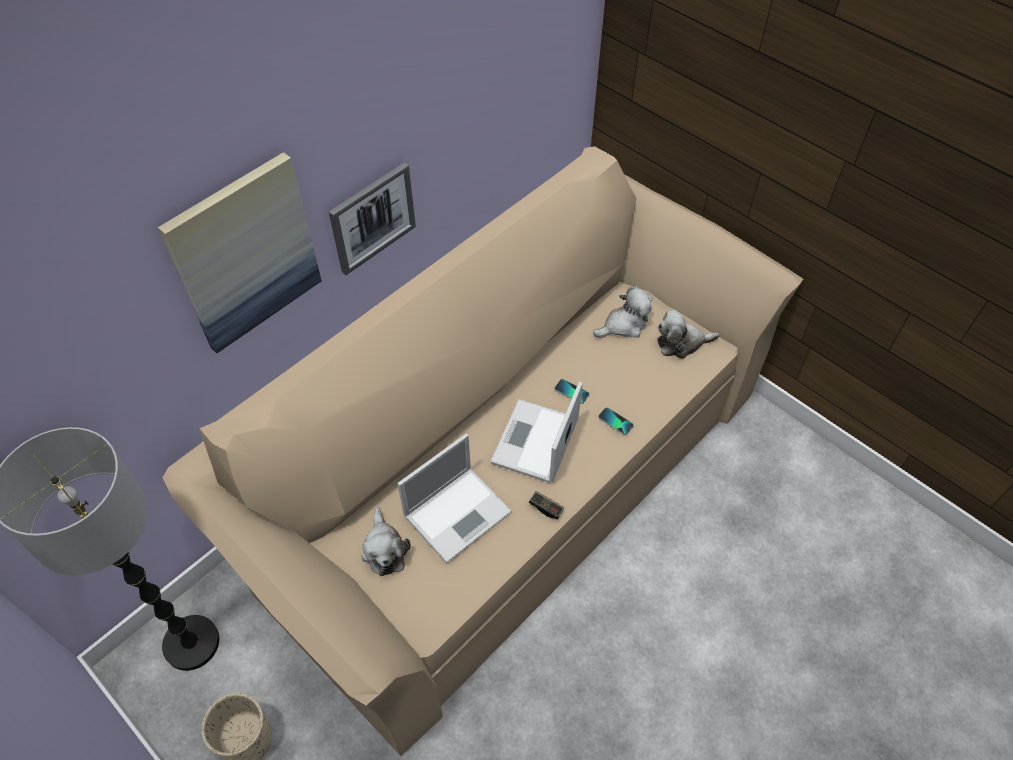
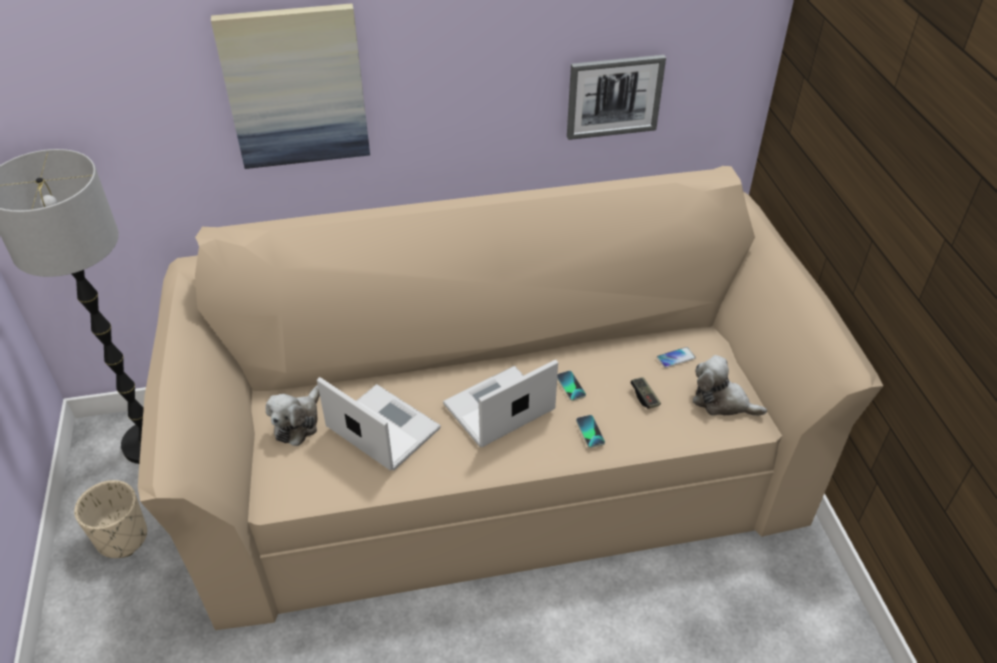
camera: 35 degrees right, 10 degrees down
picture [329,162,416,275] -> picture moved to [567,55,666,140]
laptop [397,434,512,563] -> laptop turned 135 degrees counterclockwise [317,377,441,471]
game controller [529,491,564,519] -> game controller moved to [630,377,661,409]
plush toy [593,286,653,338] -> phone [657,347,696,368]

